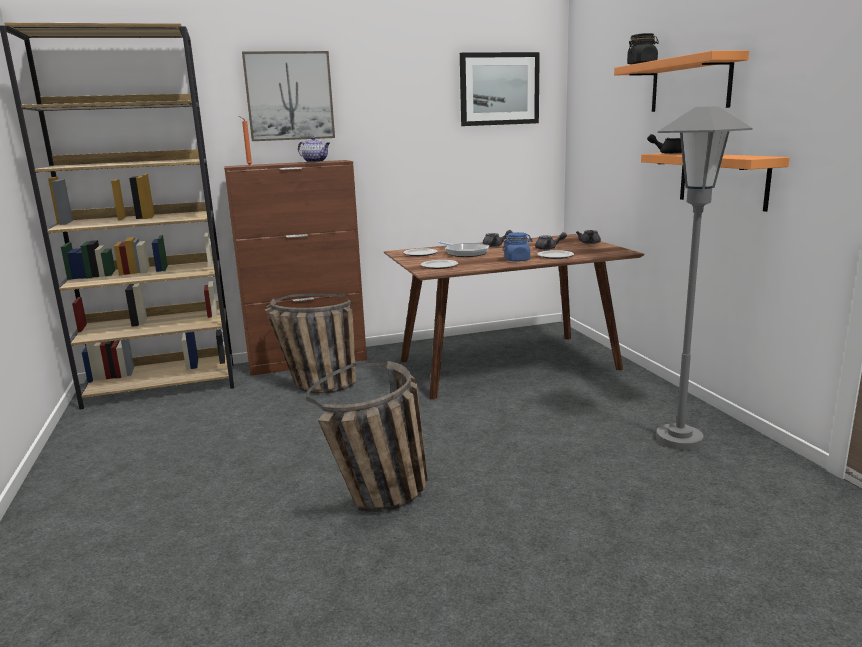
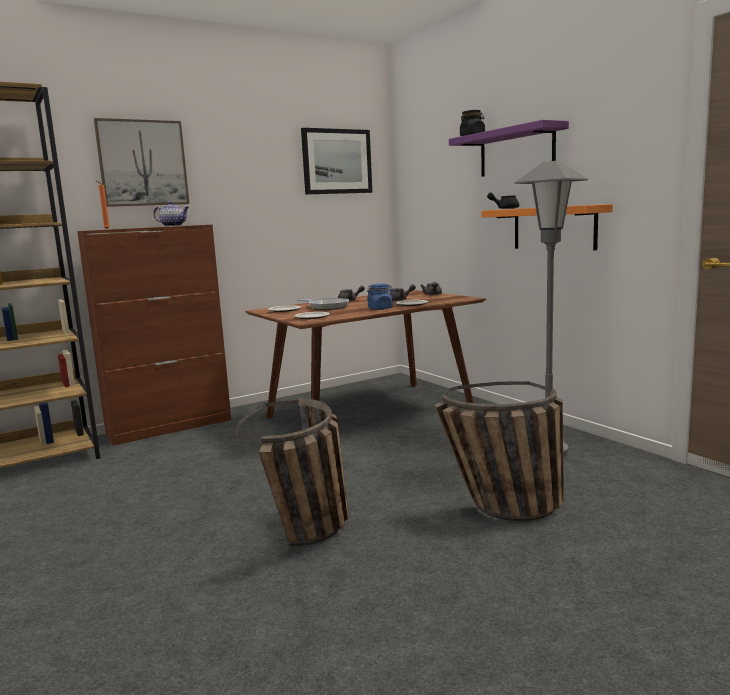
camera: 15 degrees left, 5 degrees down
basket [265,293,356,394] -> basket moved to [434,381,564,521]
orange shelf [614,50,749,112] -> purple shelf [449,120,569,177]

